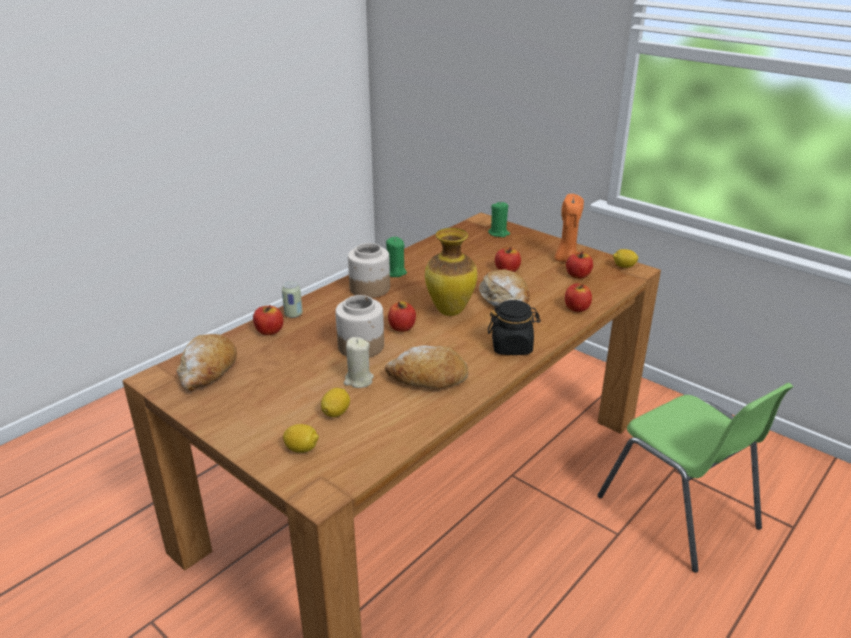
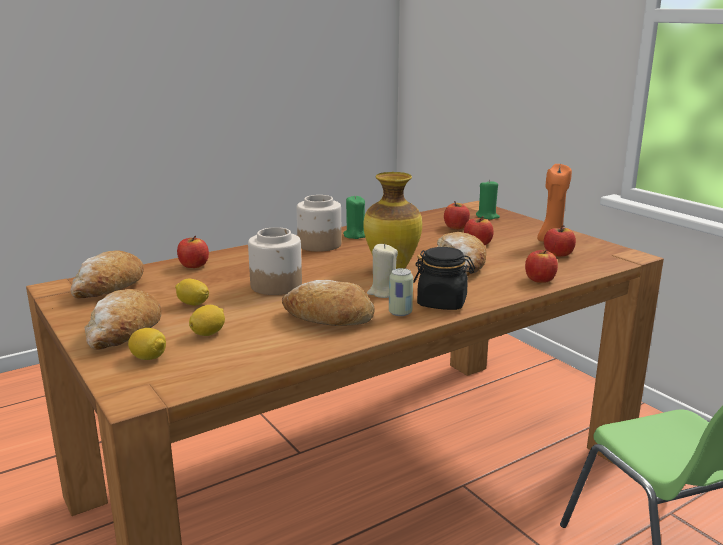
camera: 15 degrees right, 10 degrees down
can [282,281,303,318] -> can moved to [389,268,413,316]
beige candle [344,337,374,388] -> beige candle moved to [367,244,398,298]
apple [388,301,416,332] -> apple moved to [444,201,470,229]
lemon [613,249,638,268] -> lemon moved to [175,279,209,306]
none -> bread [85,289,161,350]

